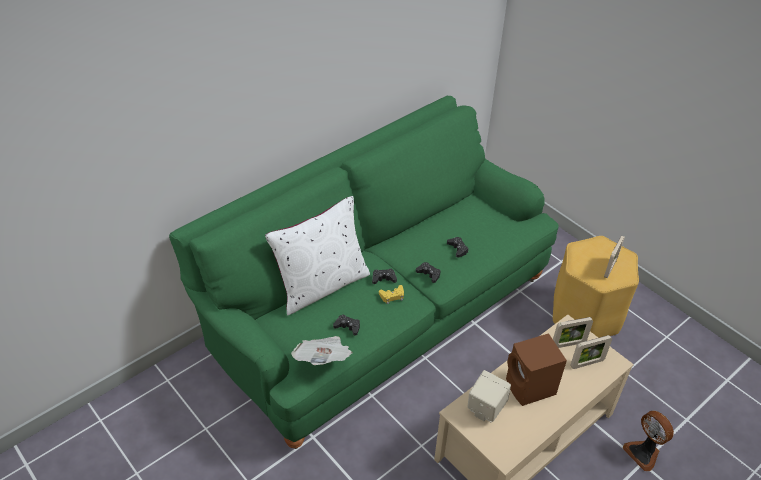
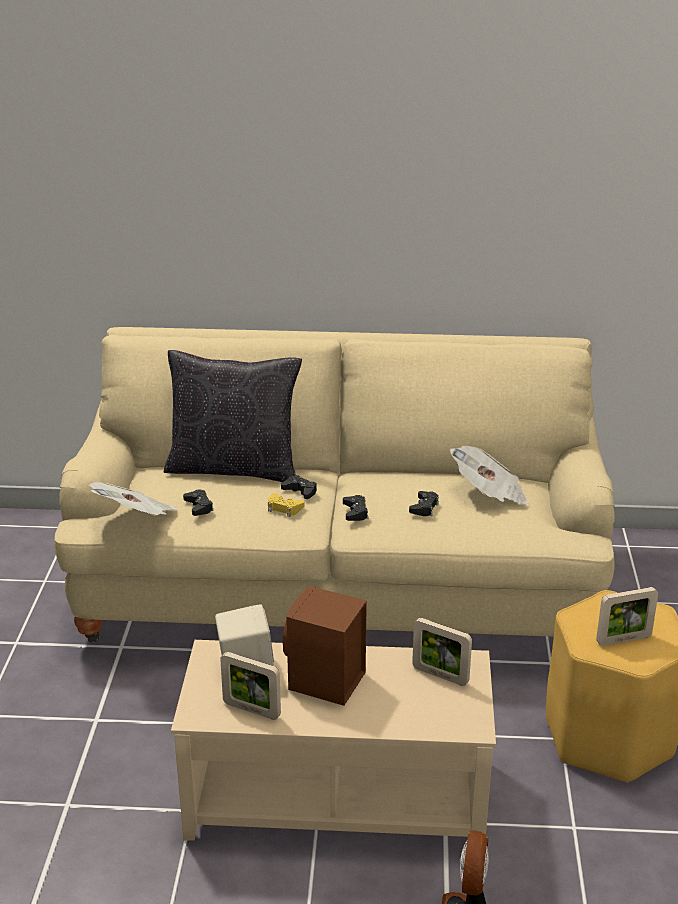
camera: 45 degrees right, 15 degrees down
green sofa [169,96,559,449] -> beige sofa [54,327,615,642]
white pillow [265,196,370,316] -> black pillow [164,350,302,482]
picture frame [571,335,612,369] -> picture frame moved to [220,652,281,720]
none -> newspaper [450,446,529,505]

